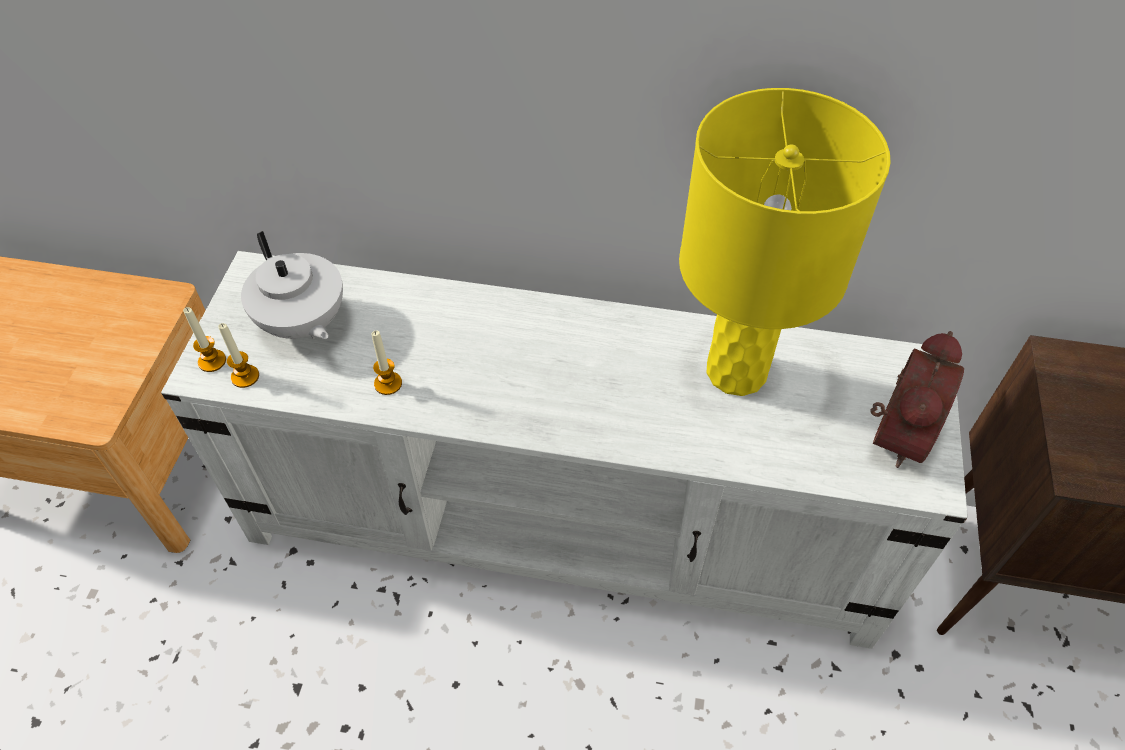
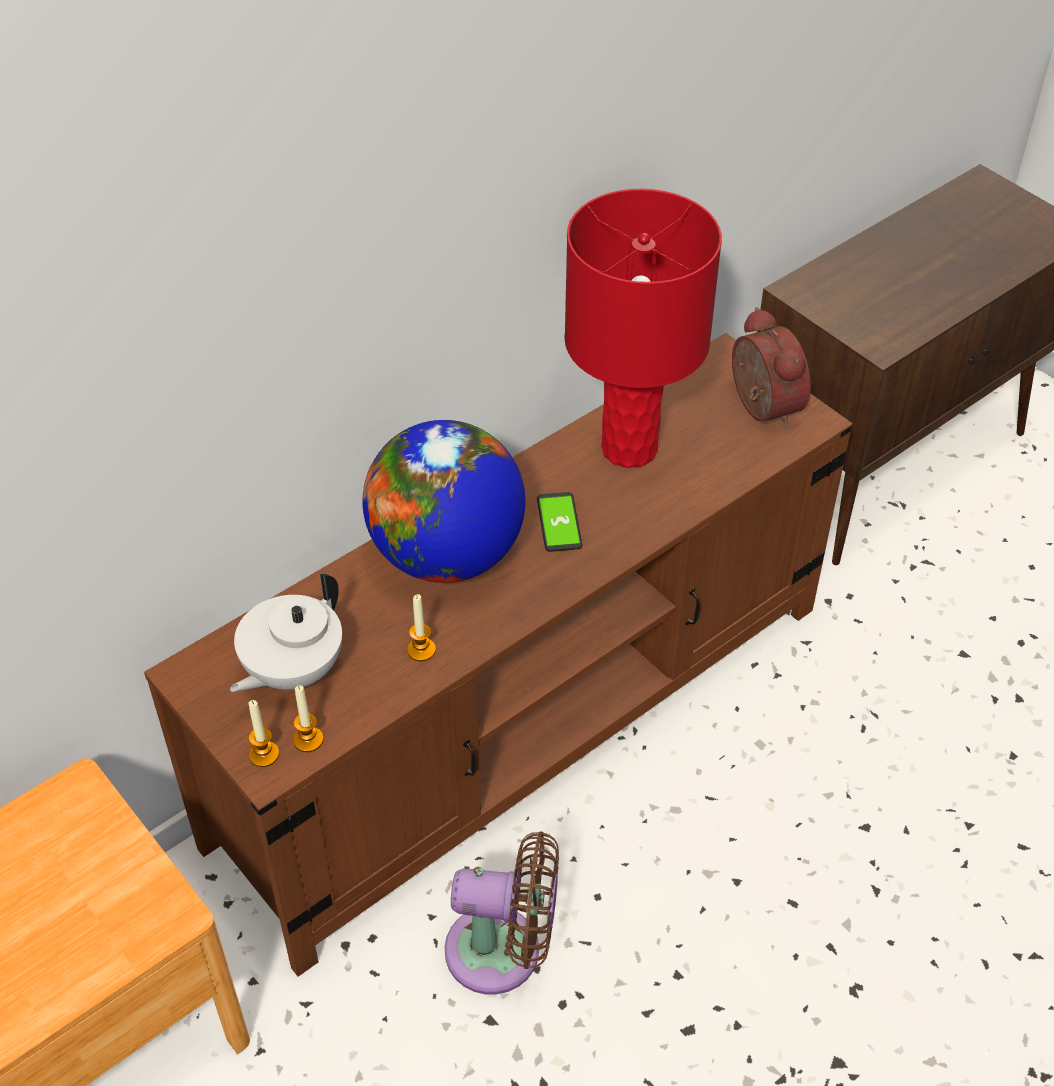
camera: 50 degrees left, 5 degrees down
white tv stand [161,251,968,649] -> brown tv stand [144,333,853,977]
white teapot [241,231,343,339] -> white teapot turned 120 degrees clockwise [230,573,342,692]
yellow table lamp [679,88,891,396] -> red table lamp [564,189,722,468]
none -> globe [362,420,525,583]
none -> brown fan [444,831,559,994]
none -> phone [537,492,582,552]

